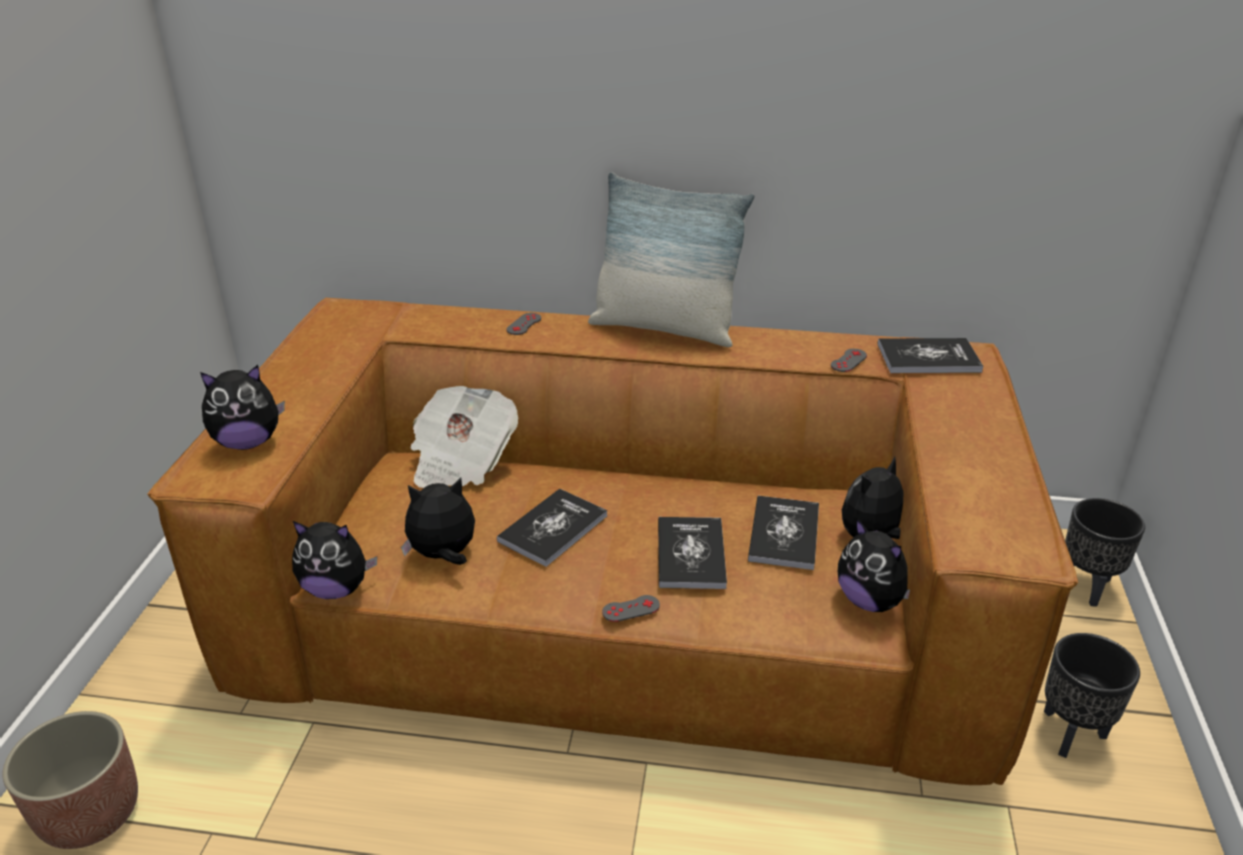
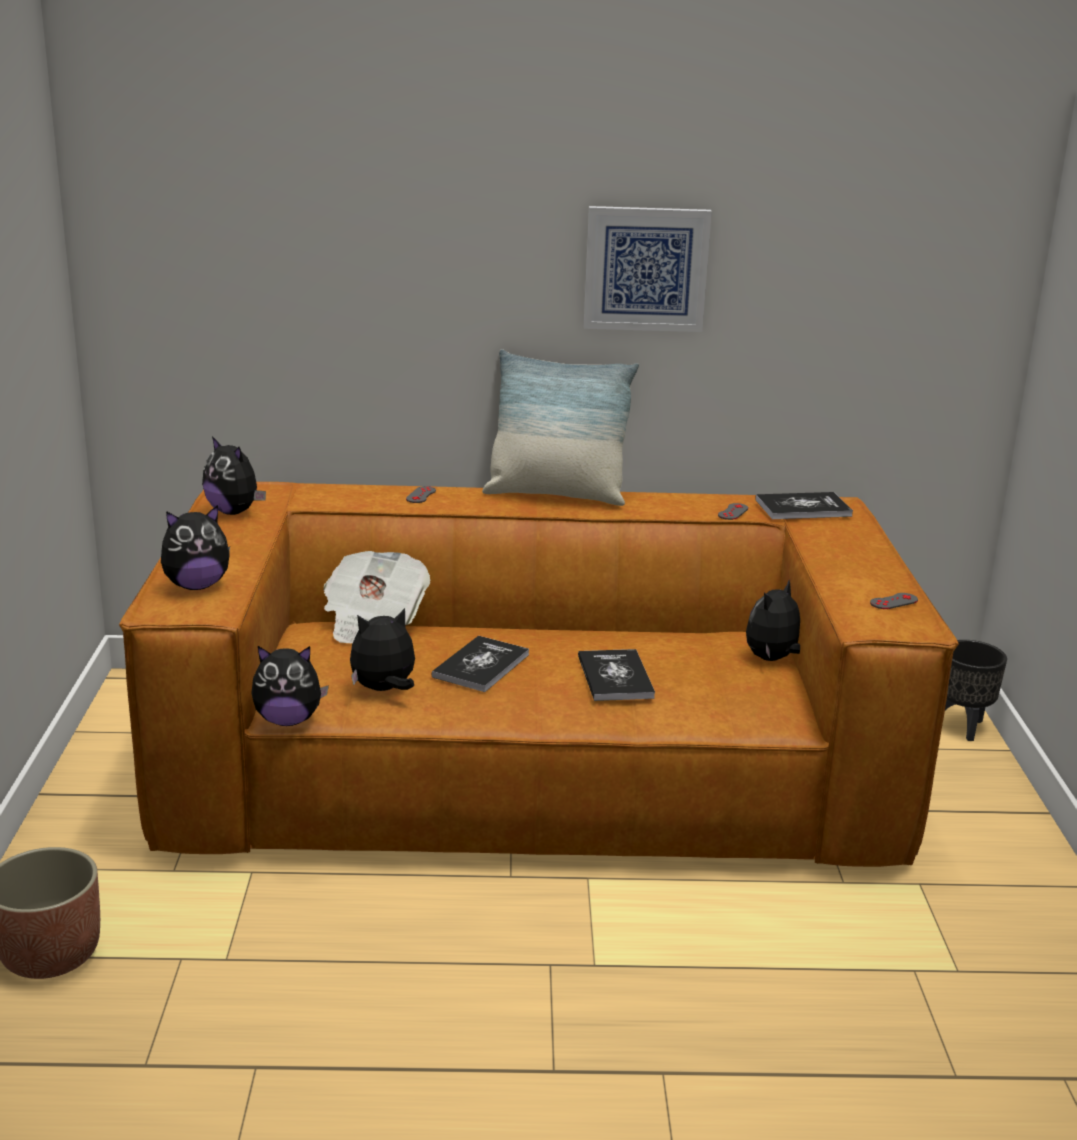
camera: 10 degrees left, 10 degrees down
grey game controller [602,595,660,622] -> grey game controller moved to [870,593,918,609]
book [748,496,819,570] -> none
plush toy [838,519,910,612] -> plush toy moved to [202,436,266,515]
black planter [1044,633,1140,758] -> none
none -> picture [584,206,712,332]

